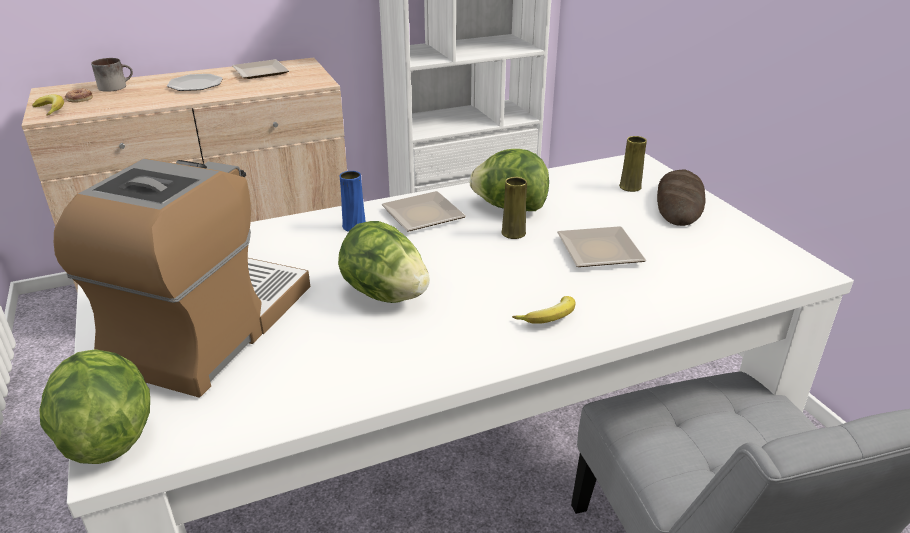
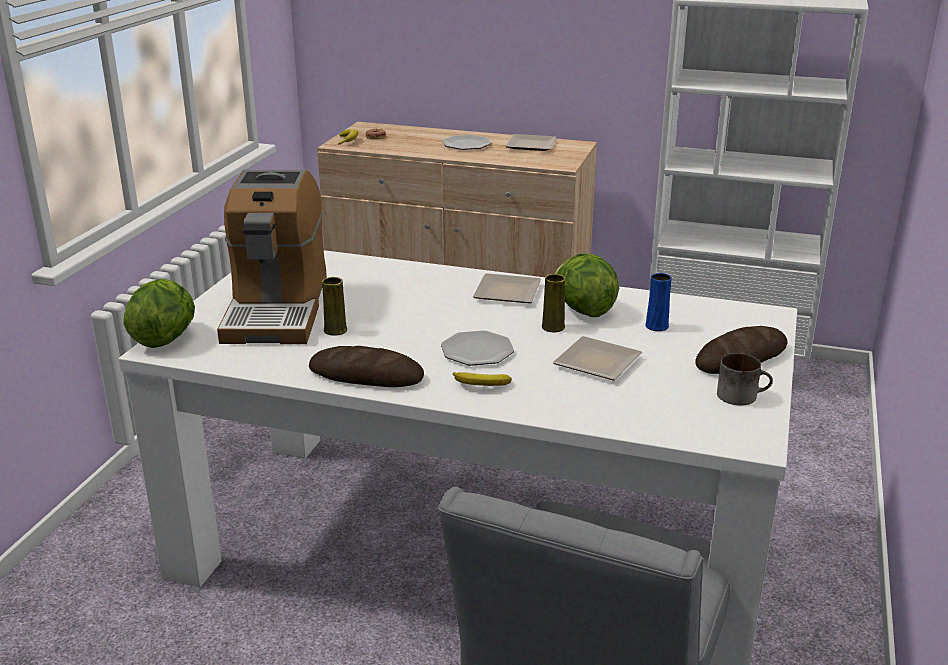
camera: 40 degrees right, 5 degrees down
coffee machine [54,158,310,397] -> coffee machine turned 120 degrees clockwise [217,170,327,344]
mug [91,58,133,92] -> mug moved to [717,353,773,405]
lettuce [338,221,430,303] -> none
blue vase [340,171,366,232] -> blue vase moved to [645,273,672,331]
yellow vase [619,136,647,192] -> yellow vase moved to [322,277,347,336]
none -> bread [309,346,424,387]
none -> plate [441,330,514,366]

